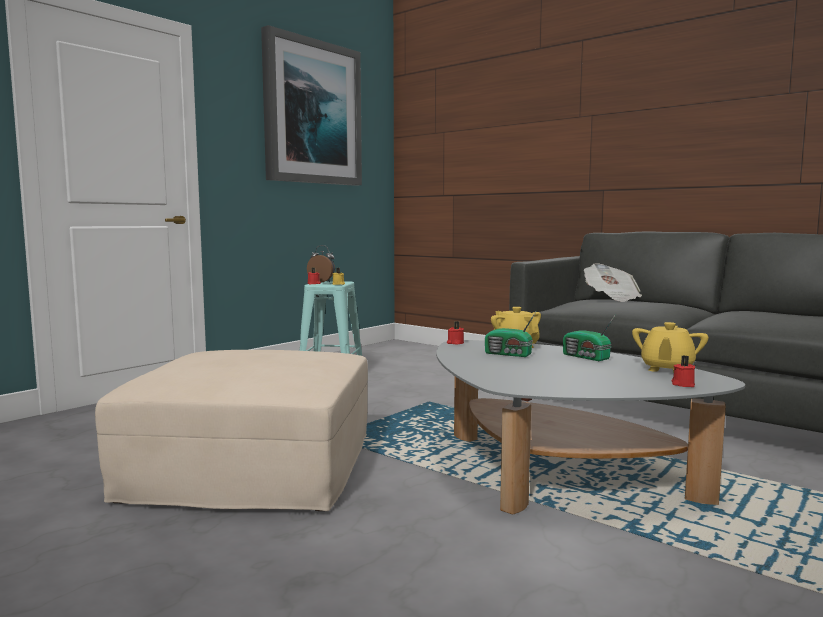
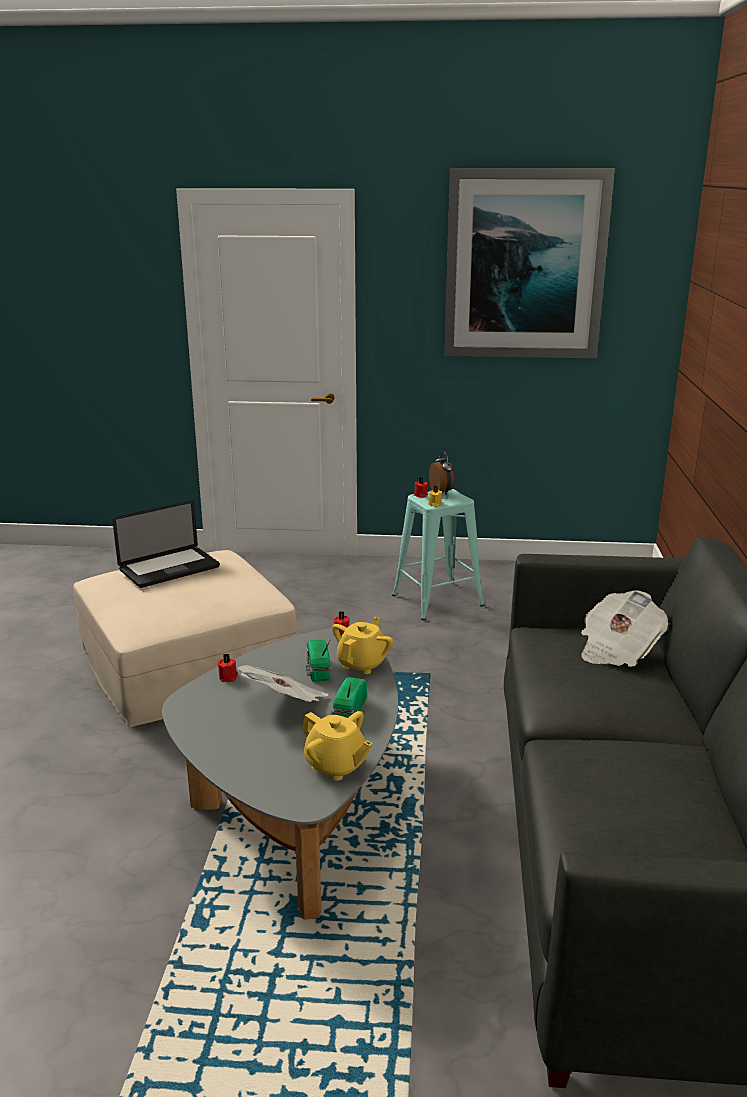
camera: 55 degrees right, 15 degrees up
yellow teapot [632,322,709,373] -> yellow teapot turned 135 degrees counterclockwise [302,711,373,781]
red candle [671,355,695,387] -> red candle moved to [217,653,238,682]
none -> laptop [112,500,220,588]
none -> newspaper [238,665,329,702]

